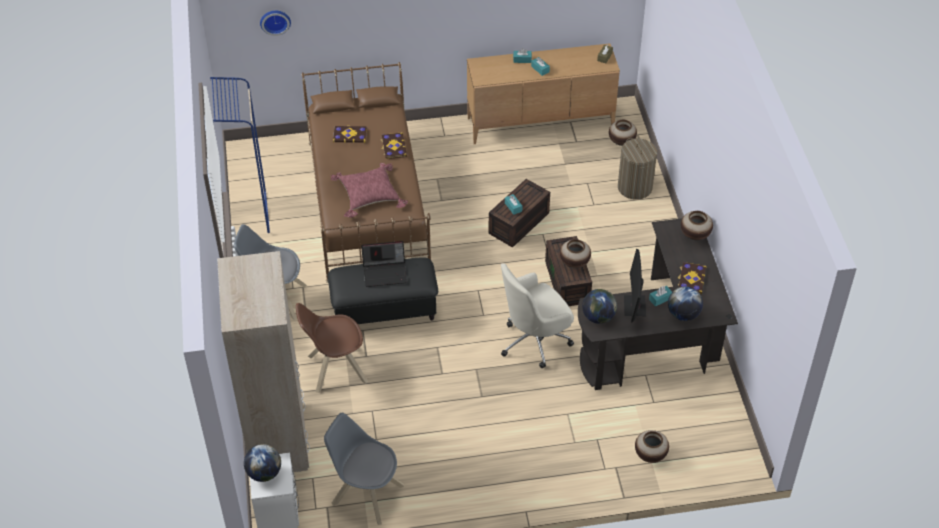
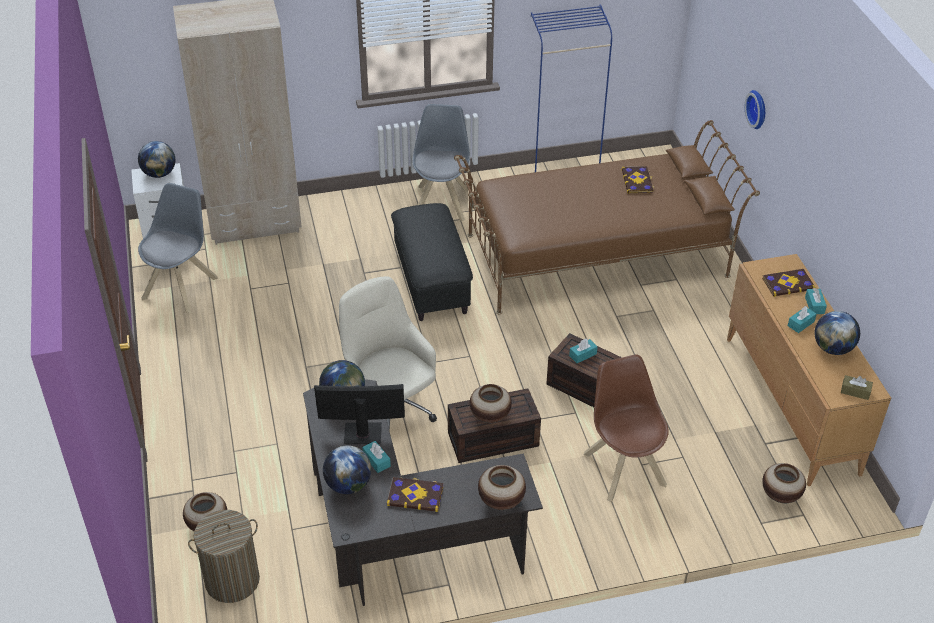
camera: 85 degrees right, 5 degrees down
wall clock [260,11,291,36] -> wall clock moved to [745,90,765,129]
brown chair [296,303,368,393] -> brown chair moved to [584,355,669,502]
red pillow [330,163,408,218] -> none
laptop [361,241,407,287] -> none
book [380,132,407,159] -> book moved to [762,269,815,297]
laundry basket [618,138,657,200] -> laundry basket moved to [188,510,260,603]
none -> globe [814,311,860,355]

